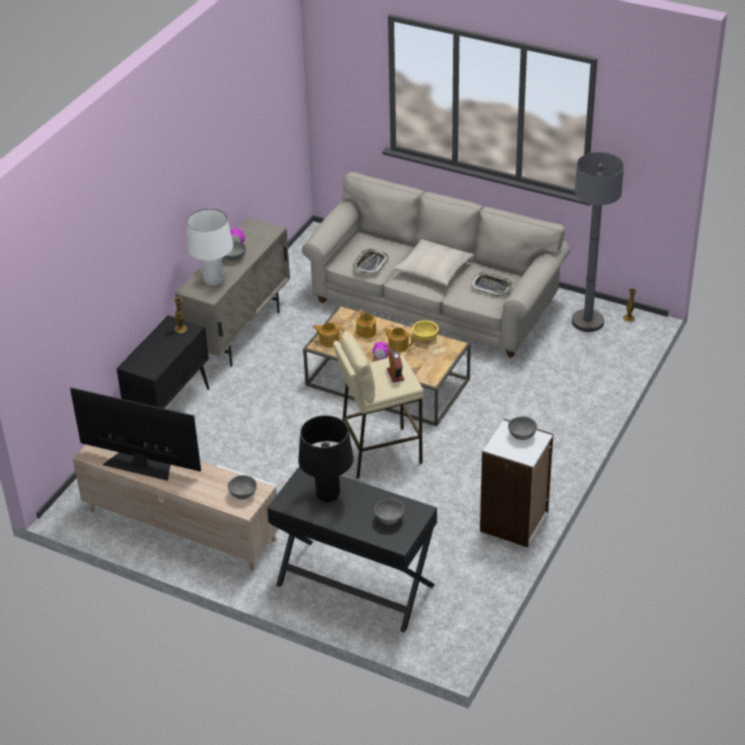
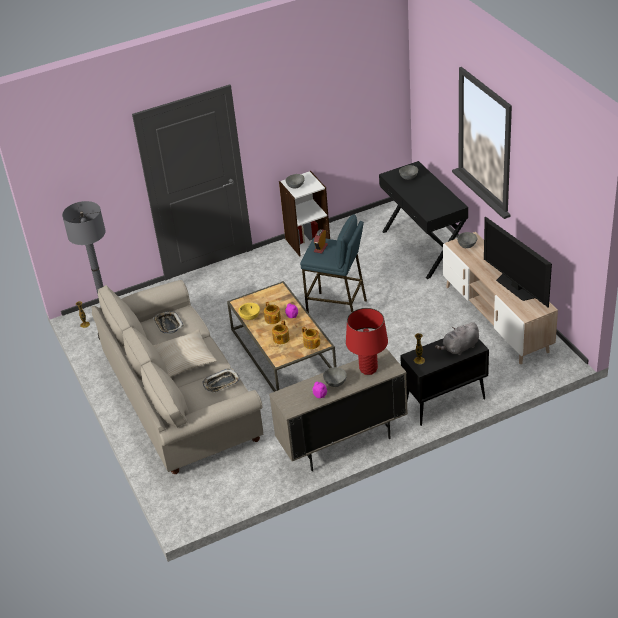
camera: 140 degrees left, 0 degrees up
white table lamp [186,209,233,286] -> red table lamp [346,308,388,375]
black table lamp [298,415,354,502] -> none
beige stool [333,332,424,479] -> blue stool [300,214,367,313]
none -> grey plush toy [435,322,479,355]

